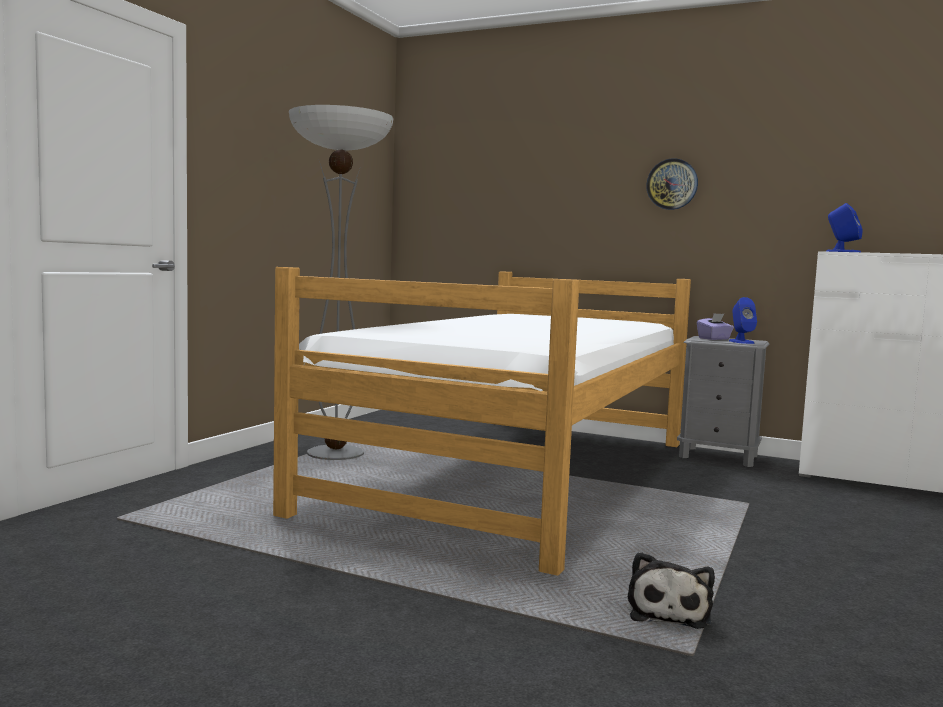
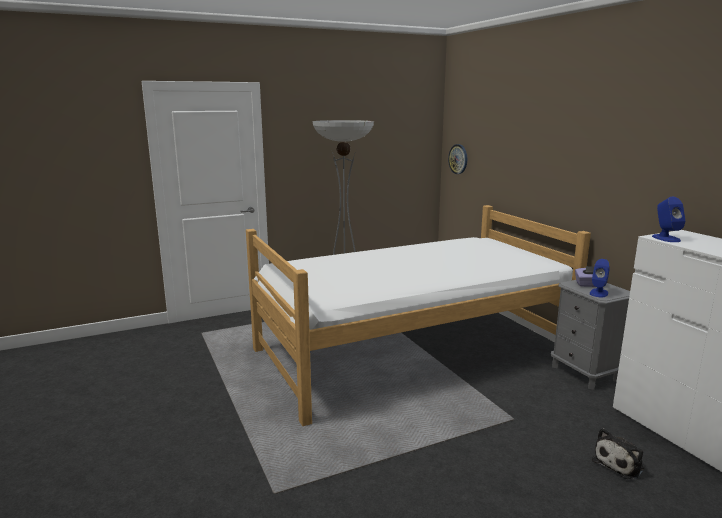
camera: 40 degrees right, 10 degrees up
plush toy [628,552,715,629] -> plush toy moved to [592,428,644,479]
wall clock [646,158,698,210] -> wall clock moved to [448,144,467,174]

